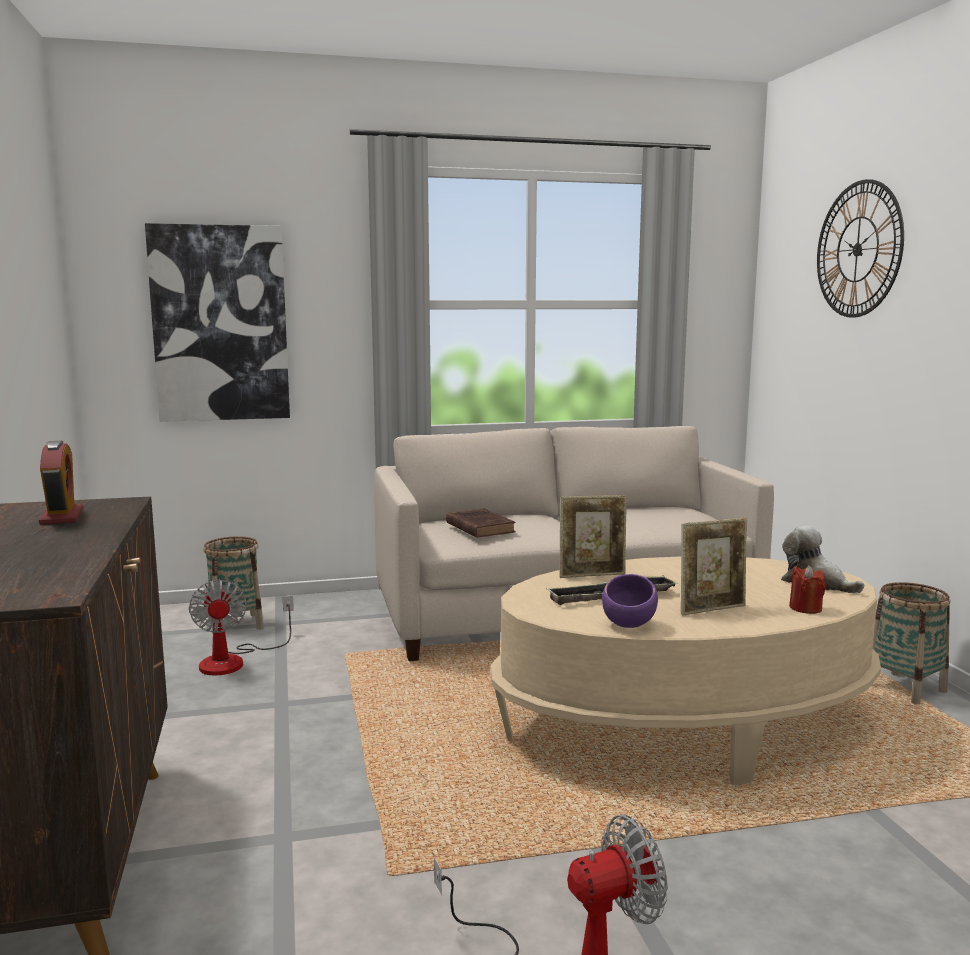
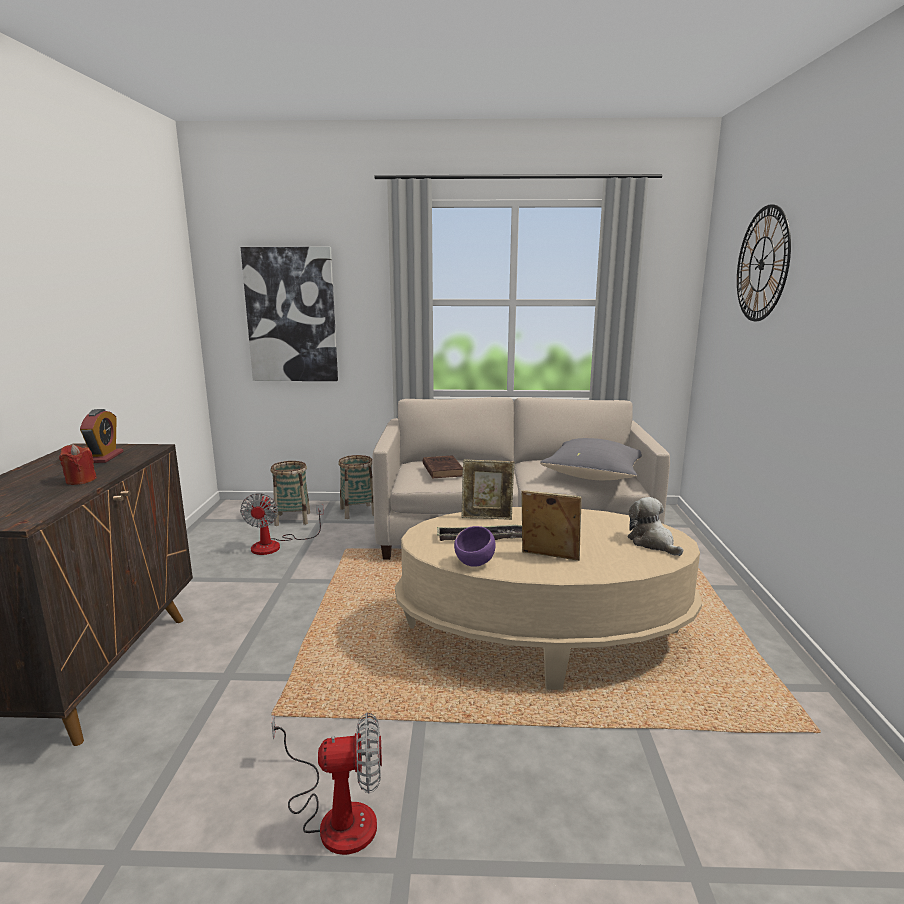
camera: 15 degrees right, 5 degrees up
picture frame [681,518,747,615] -> picture frame turned 150 degrees counterclockwise [521,490,581,561]
red candle [789,565,826,614] -> red candle moved to [59,444,97,485]
basket [871,582,950,704] -> basket moved to [338,455,374,519]
none -> grey pillow [540,438,642,480]

